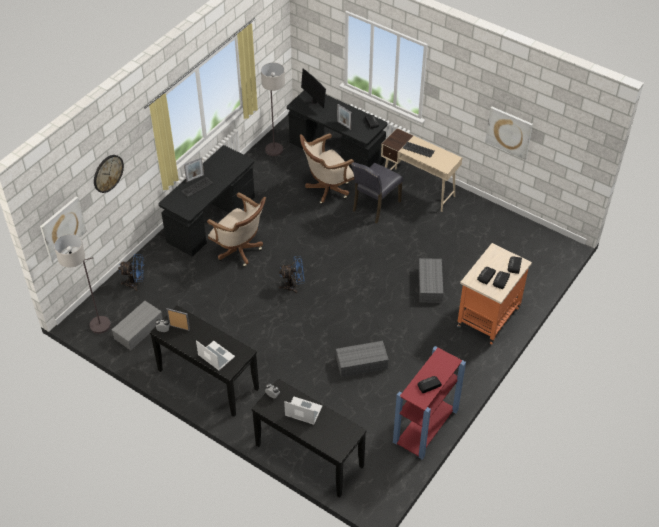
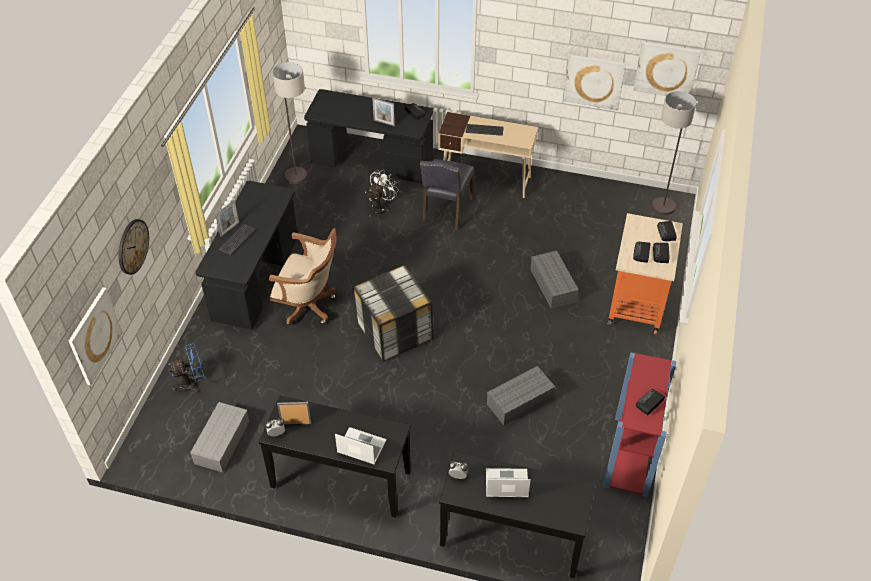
camera: 20 degrees left, 0 degrees up
grey floor lamp [54,234,111,334] -> grey floor lamp moved to [652,91,696,215]
blue fan [279,256,305,293] -> storage box [353,265,434,362]
office chair [300,133,354,204] -> white fan [365,170,399,217]
monitor [301,69,326,109] -> none
none -> picture [633,42,701,96]

